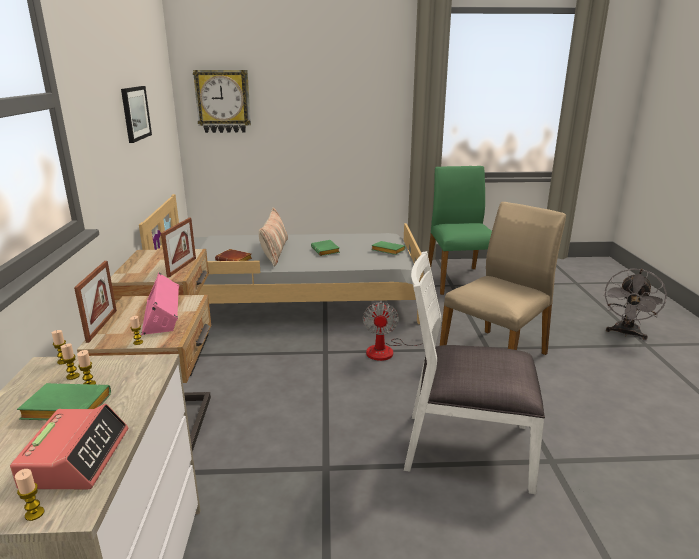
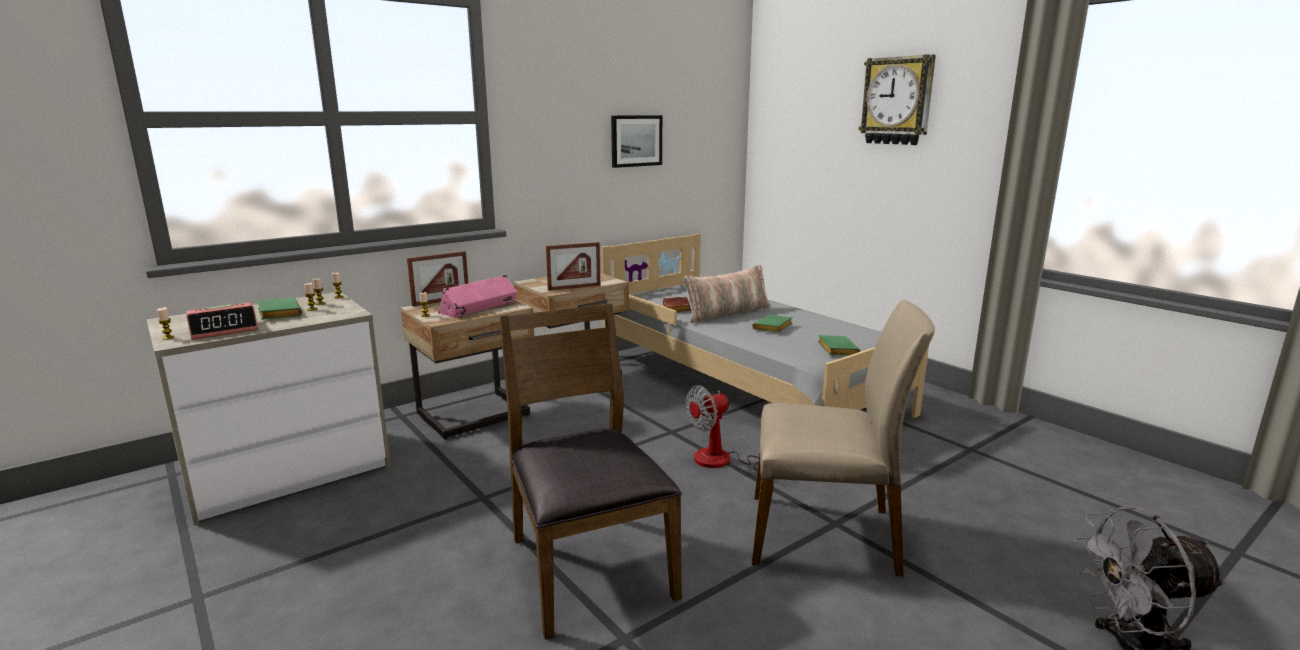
camera: 55 degrees right, 5 degrees down
wall clock [193,70,251,133] -> wall clock moved to [859,55,936,145]
white chair [404,251,545,495] -> brown chair [500,303,682,640]
green chair [428,166,492,295] -> none

